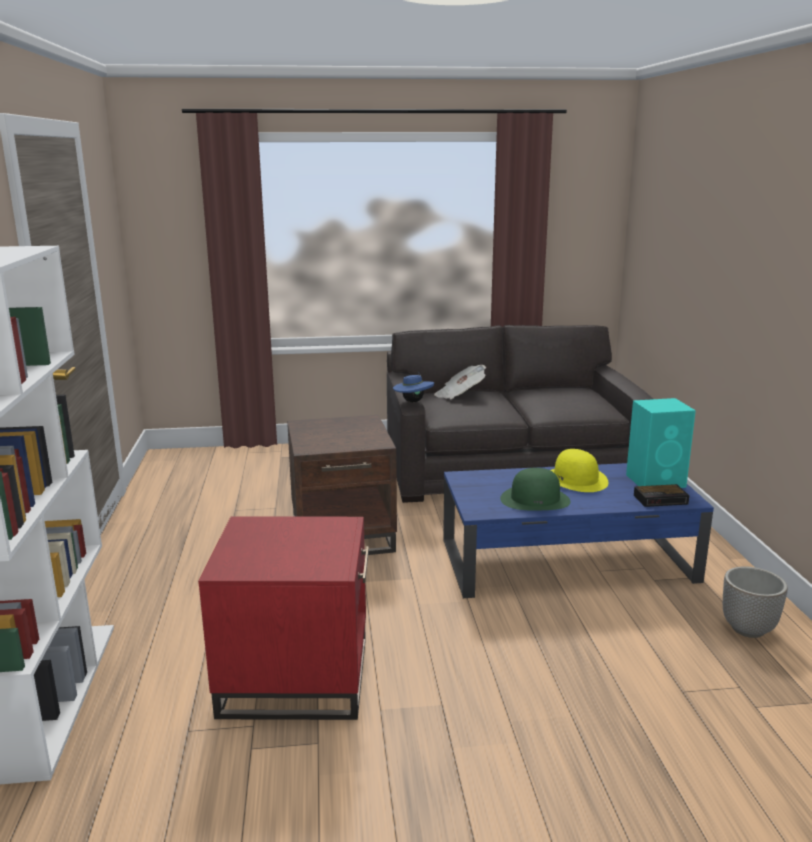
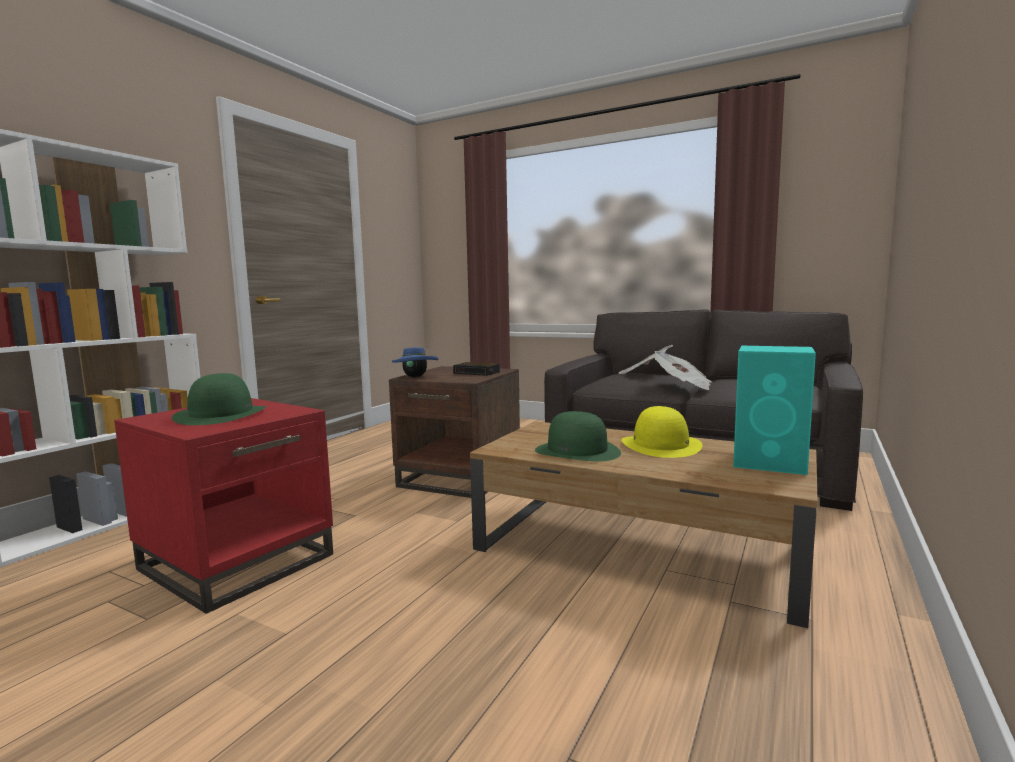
camera: 35 degrees right, 10 degrees down
blue hat [393,373,434,402] -> blue hat moved to [392,347,438,377]
blue coffee table [443,463,714,598] -> brown coffee table [470,421,818,628]
alarm clock [634,484,689,507] -> alarm clock moved to [453,362,500,376]
planter [723,566,788,638] -> none
none -> green hat [172,373,266,425]
none -> newspaper [654,351,712,390]

